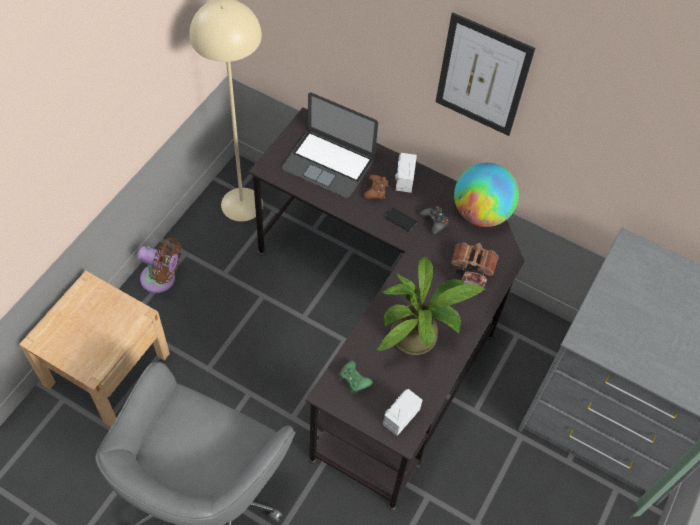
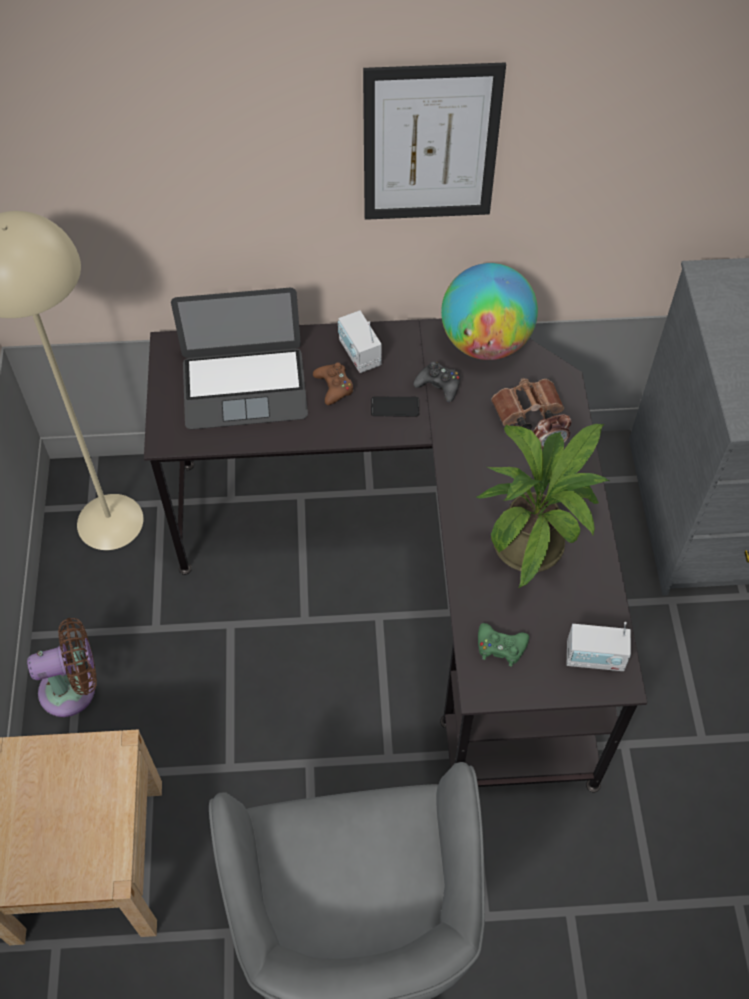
camera: 30 degrees left, 0 degrees up
radio [383,389,423,436] -> radio turned 90 degrees counterclockwise [567,622,631,671]

